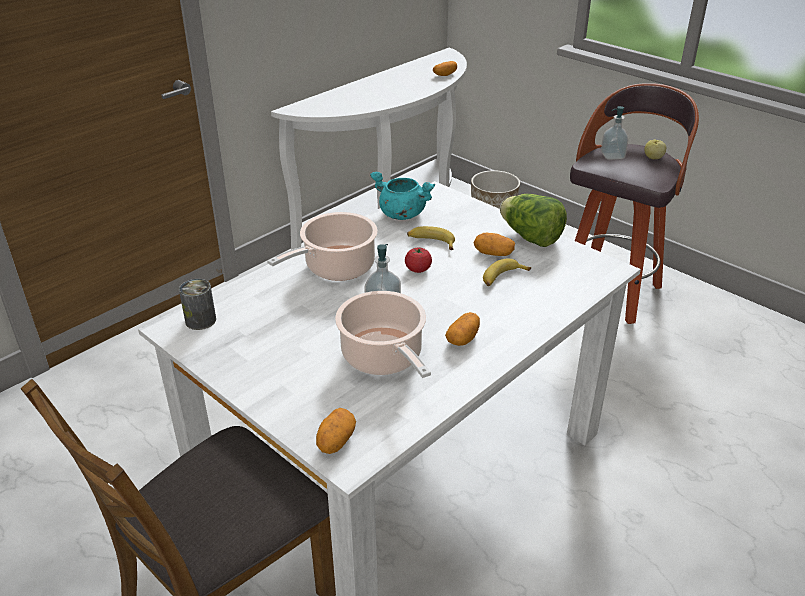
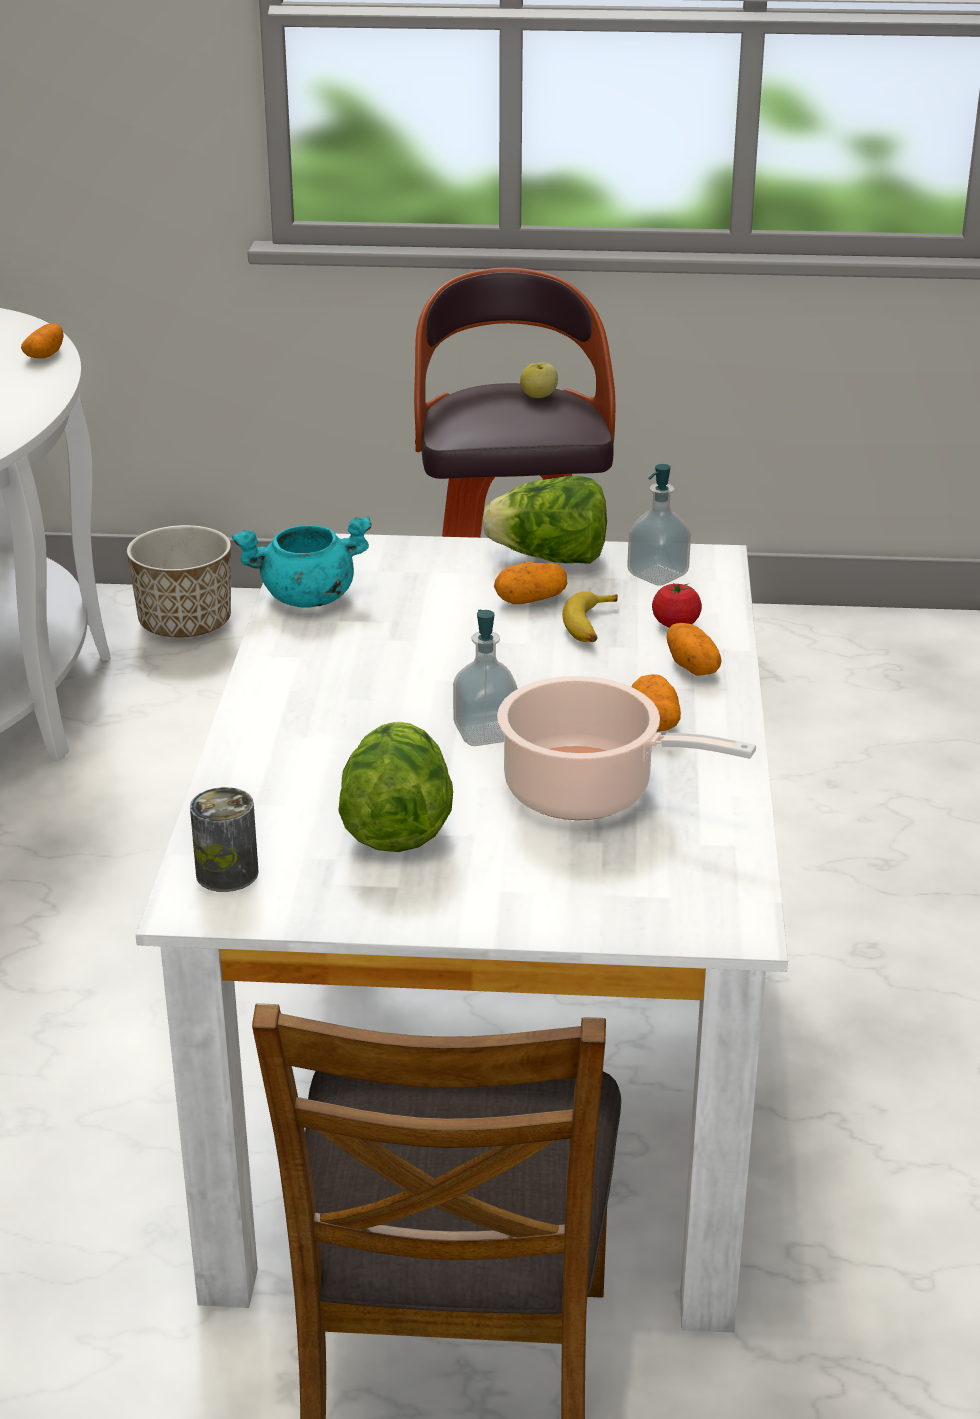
camera: 40 degrees left, 5 degrees down
cooking pot [267,212,378,281] -> none
potato [316,408,356,454] -> potato moved to [667,623,722,676]
tomato [405,248,432,273] -> tomato moved to [652,583,702,628]
banana [407,226,455,250] -> none
soap dispenser [601,106,629,160] -> soap dispenser moved to [627,464,691,586]
none -> lettuce [338,721,453,852]

